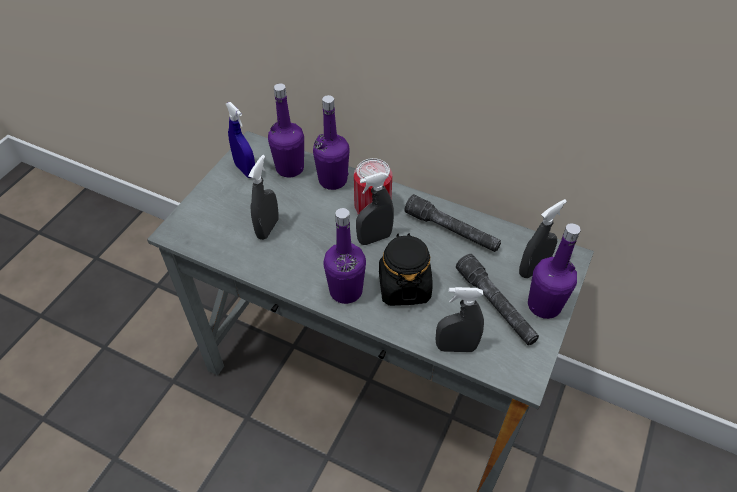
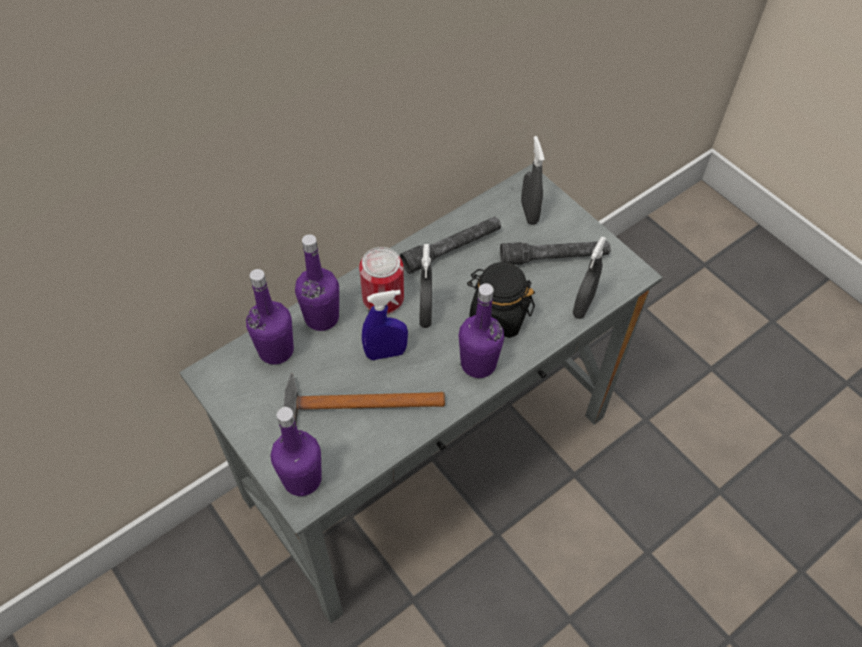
camera: 65 degrees left, 5 degrees up
blue spray bottle [226,102,255,178] -> blue spray bottle moved to [362,290,408,360]
grey spray bottle [248,155,279,240] -> hammer [284,373,445,425]
purple bottle [528,223,581,319] -> purple bottle moved to [270,407,322,496]

